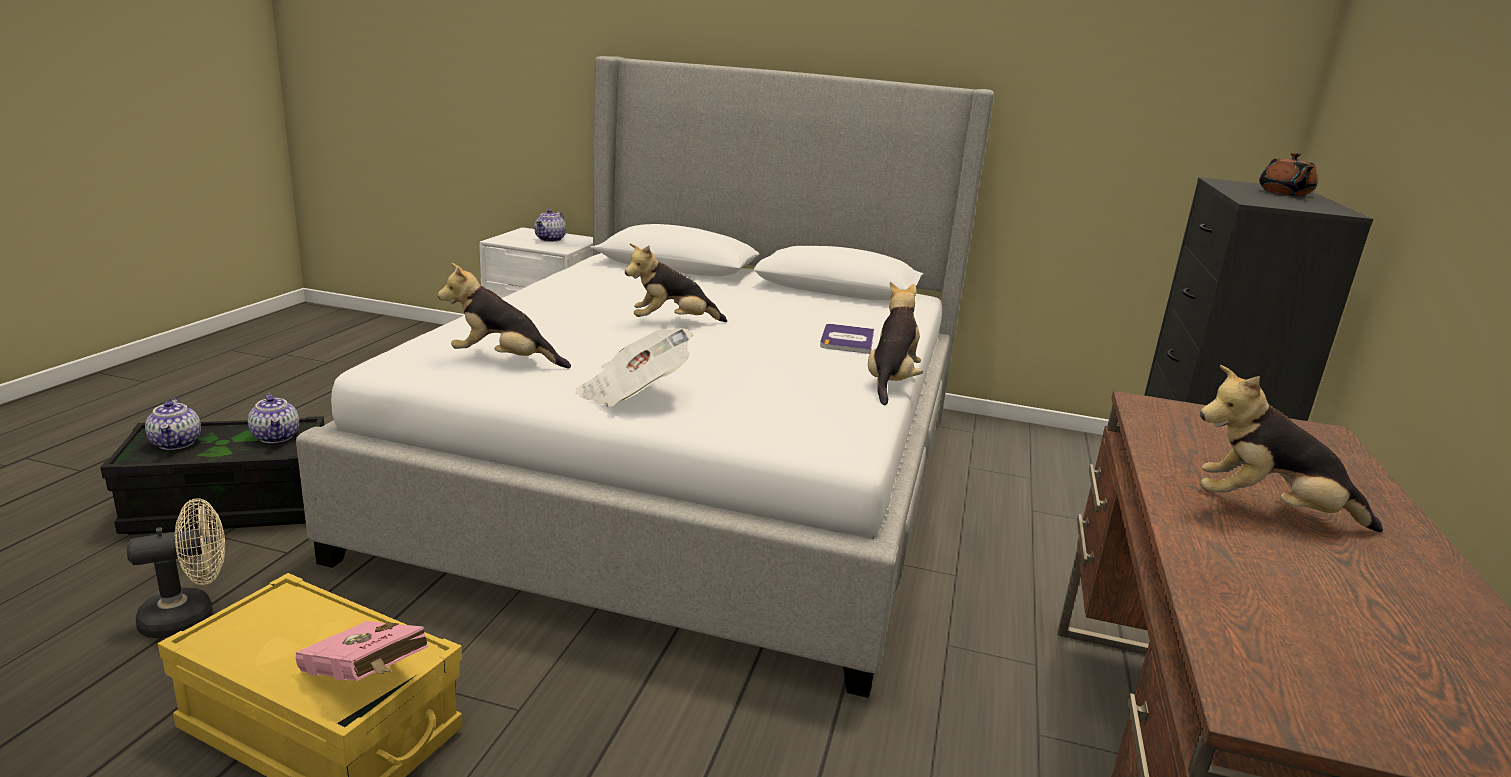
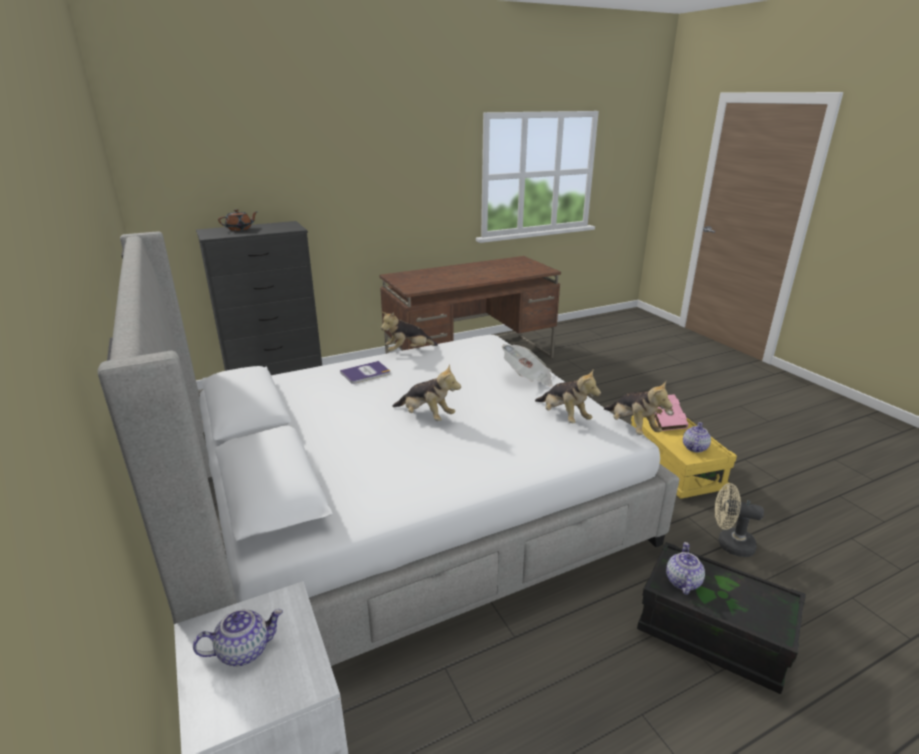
camera: 130 degrees left, 5 degrees up
teapot [145,398,201,450] -> teapot moved to [683,422,711,453]
plush toy [1200,365,1383,532] -> plush toy moved to [604,381,673,435]

